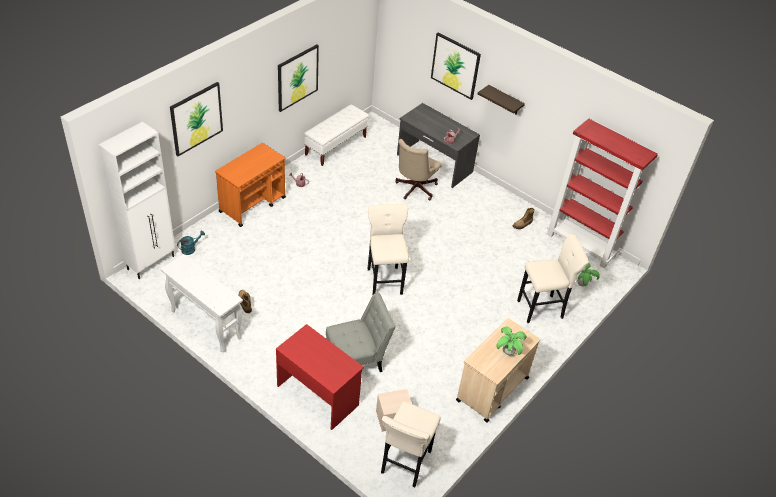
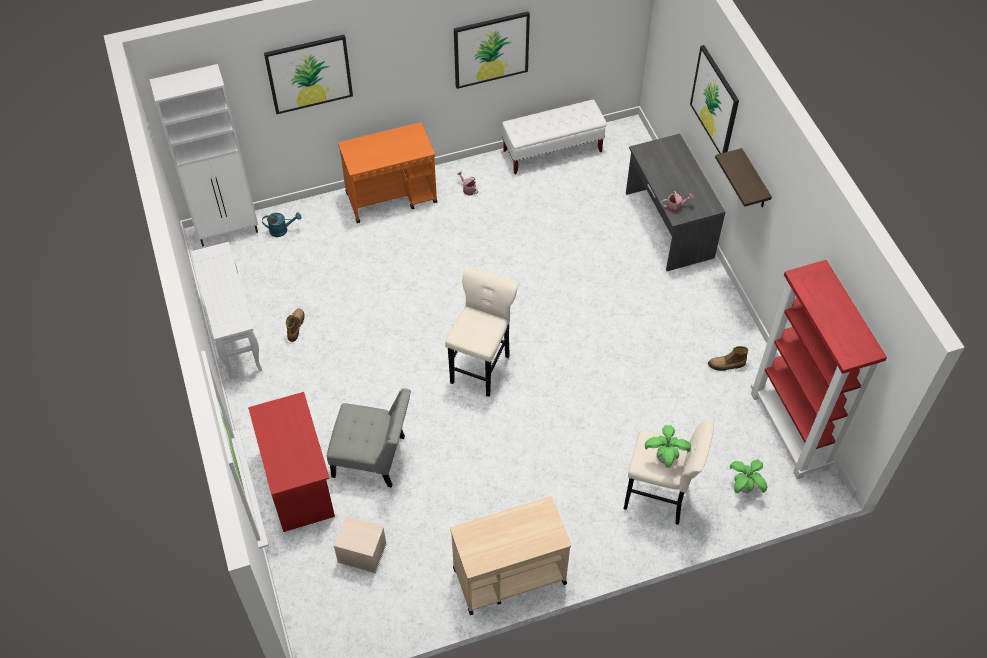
camera: 35 degrees right, 10 degrees up
beige stool [381,401,440,487] -> none
beige office chair [395,139,442,200] -> none
potted plant [496,326,527,355] -> potted plant moved to [645,425,691,468]

